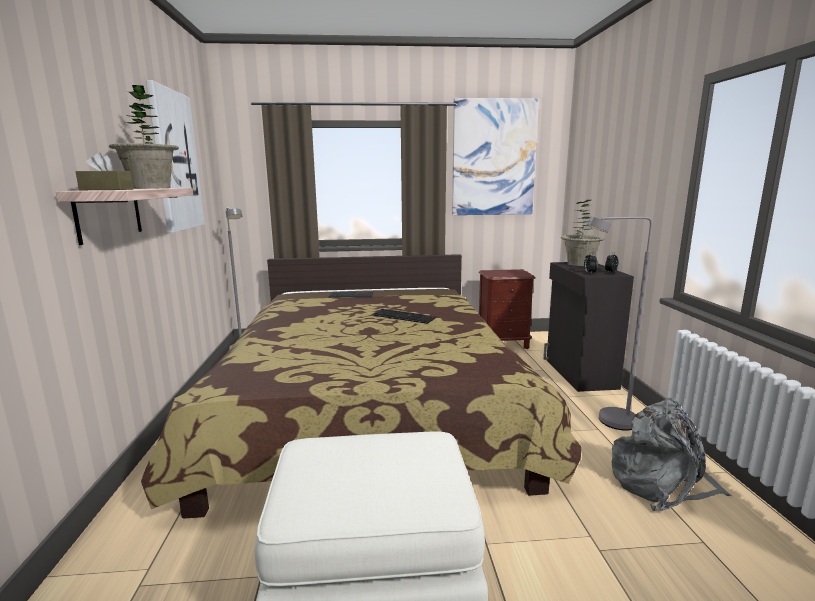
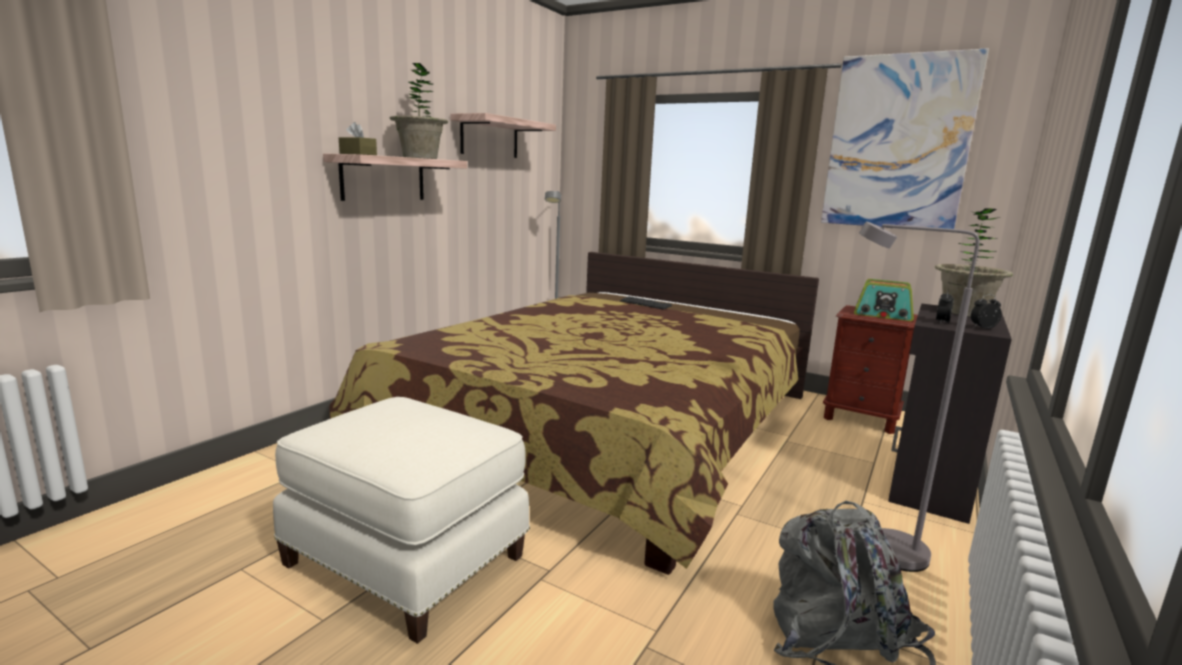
camera: 35 degrees right, 0 degrees up
picture [146,80,205,233] -> shelf [450,113,556,158]
keyboard [372,309,436,324] -> none
none -> radio [854,279,914,321]

